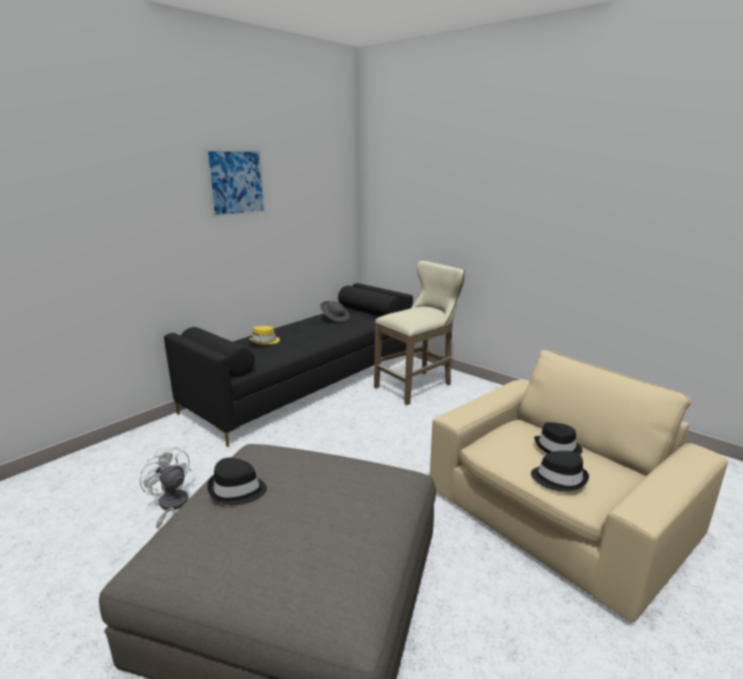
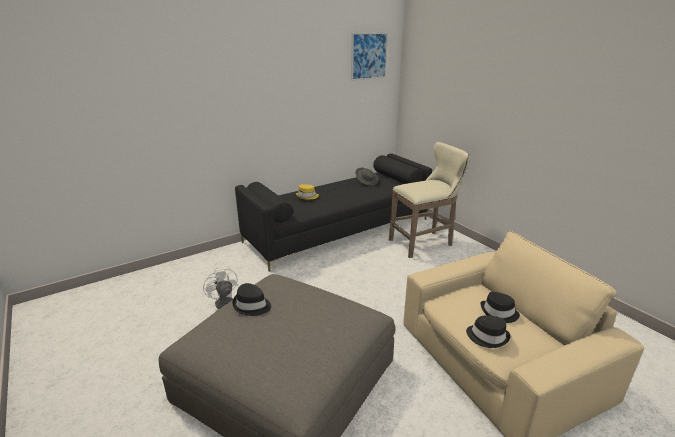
camera: 15 degrees right, 5 degrees up
picture [205,149,266,218] -> picture moved to [351,32,388,81]

